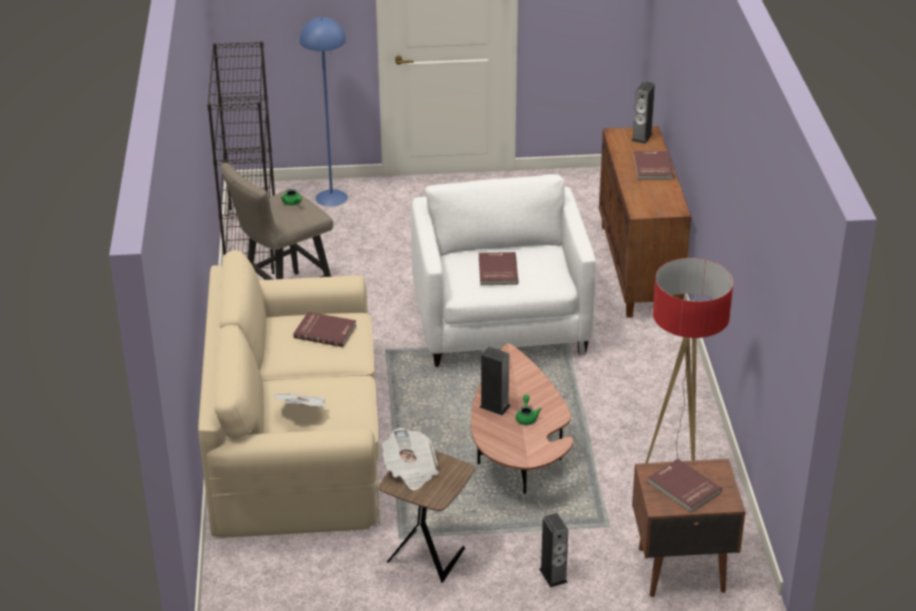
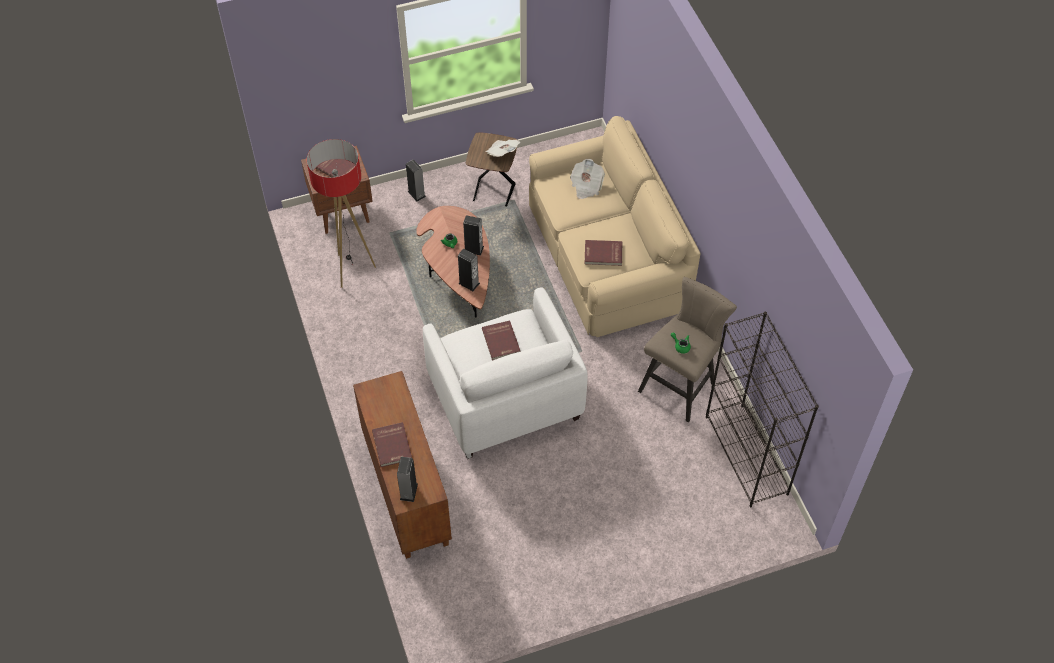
camera: 165 degrees right, 20 degrees up
blue floor lamp [300,17,348,206] -> none
none -> speaker [458,249,480,291]

